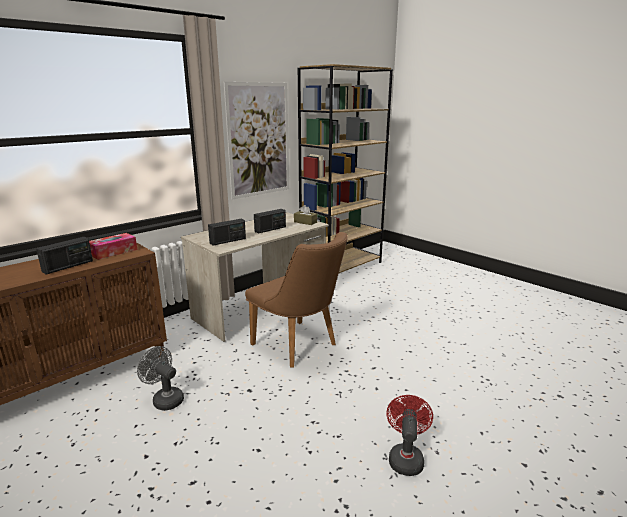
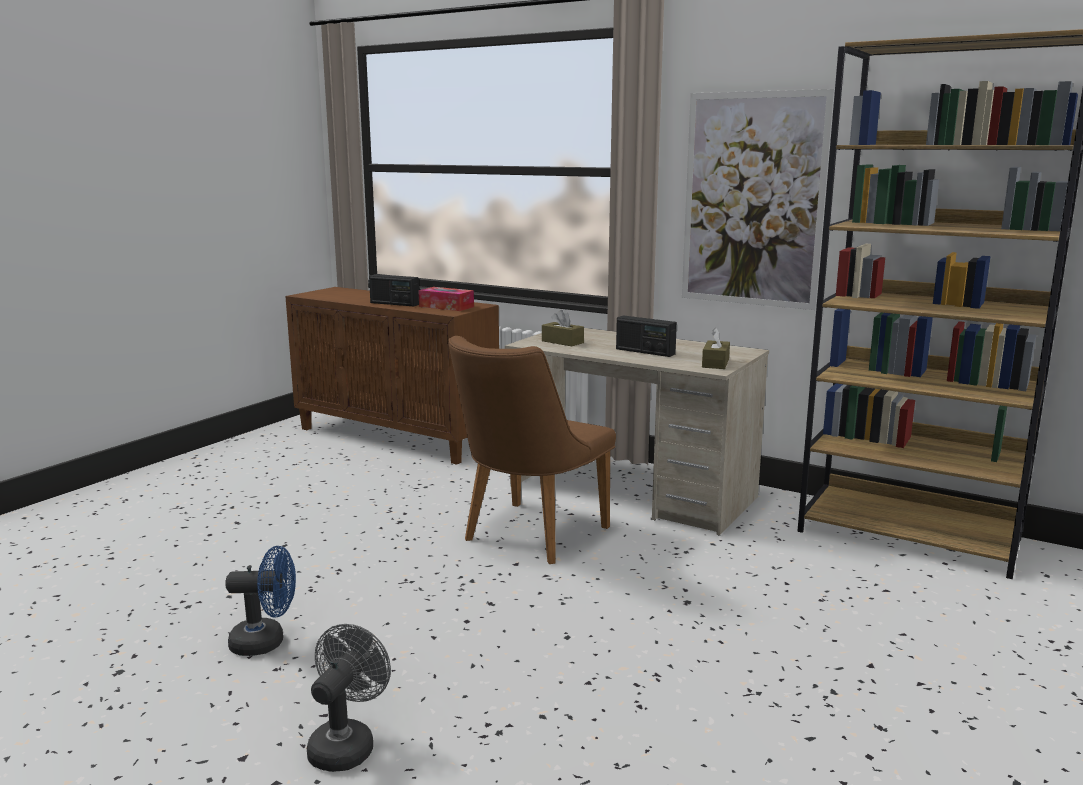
camera: 75 degrees right, 5 degrees down
grey fan [137,346,184,411] -> grey fan moved to [307,624,391,772]
radio [208,219,246,246] -> brown tissue box [542,310,584,346]
red fan [386,395,433,476] -> blue fan [225,546,296,656]

